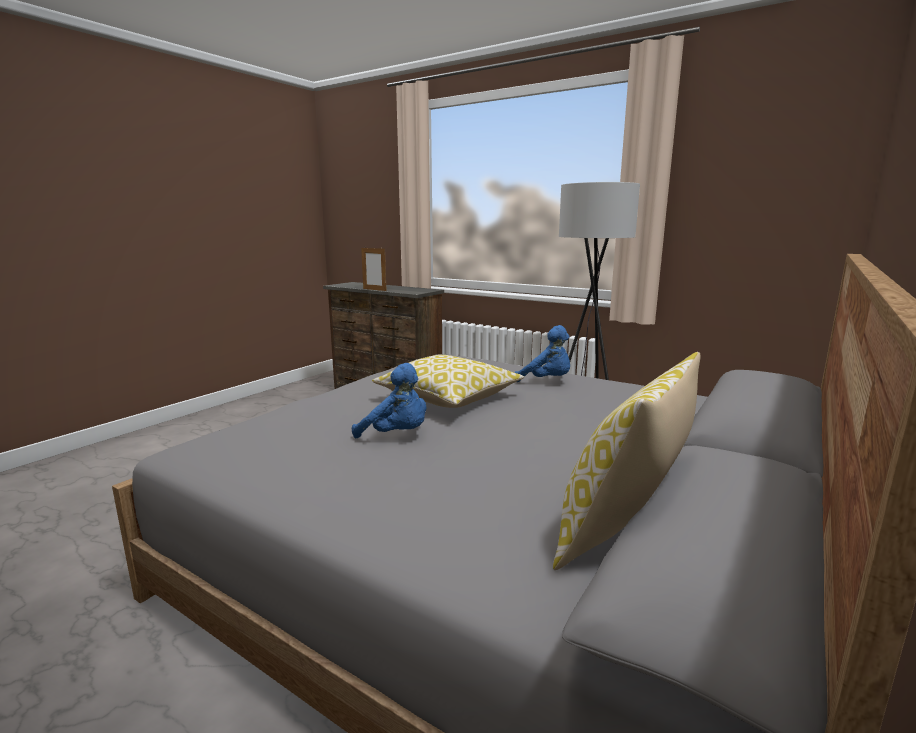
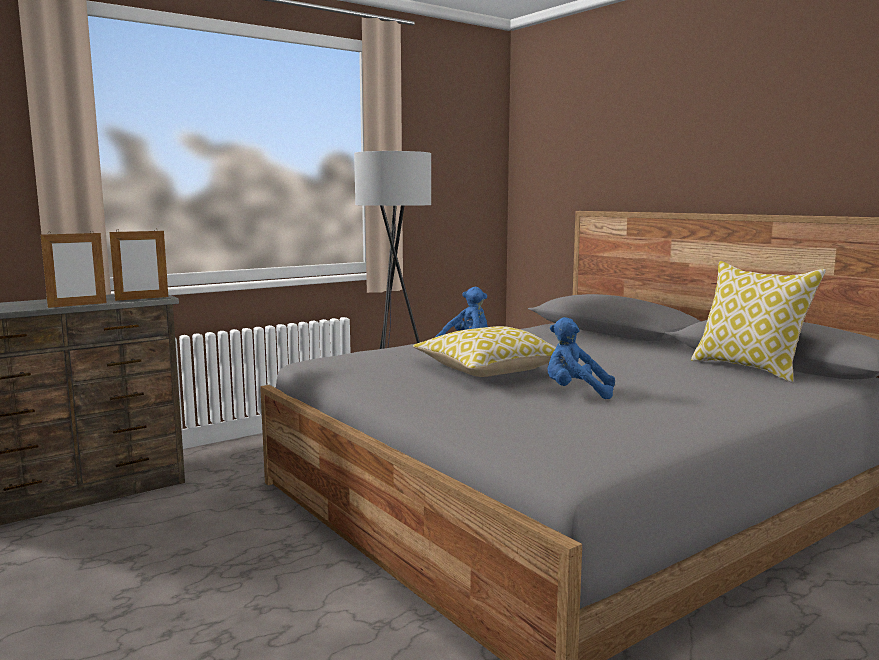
camera: 70 degrees left, 5 degrees down
blue plush toy [352,363,427,439] -> blue plush toy turned 120 degrees counterclockwise [547,317,615,399]
none -> picture frame [109,229,168,301]

